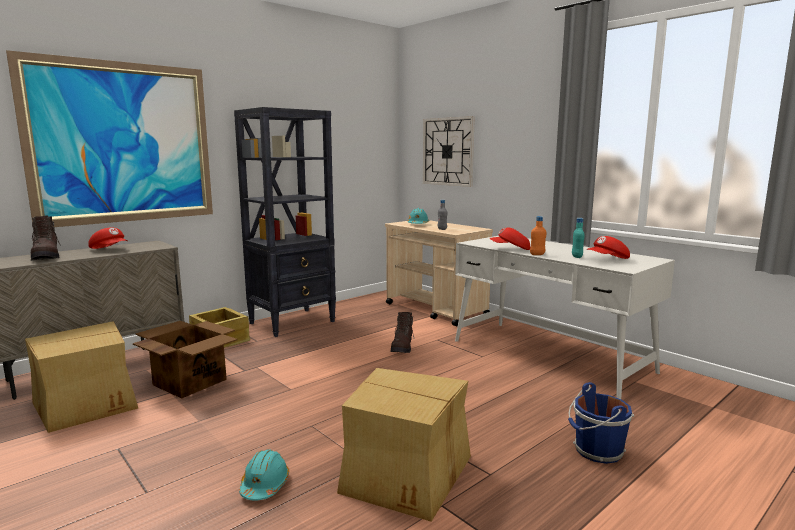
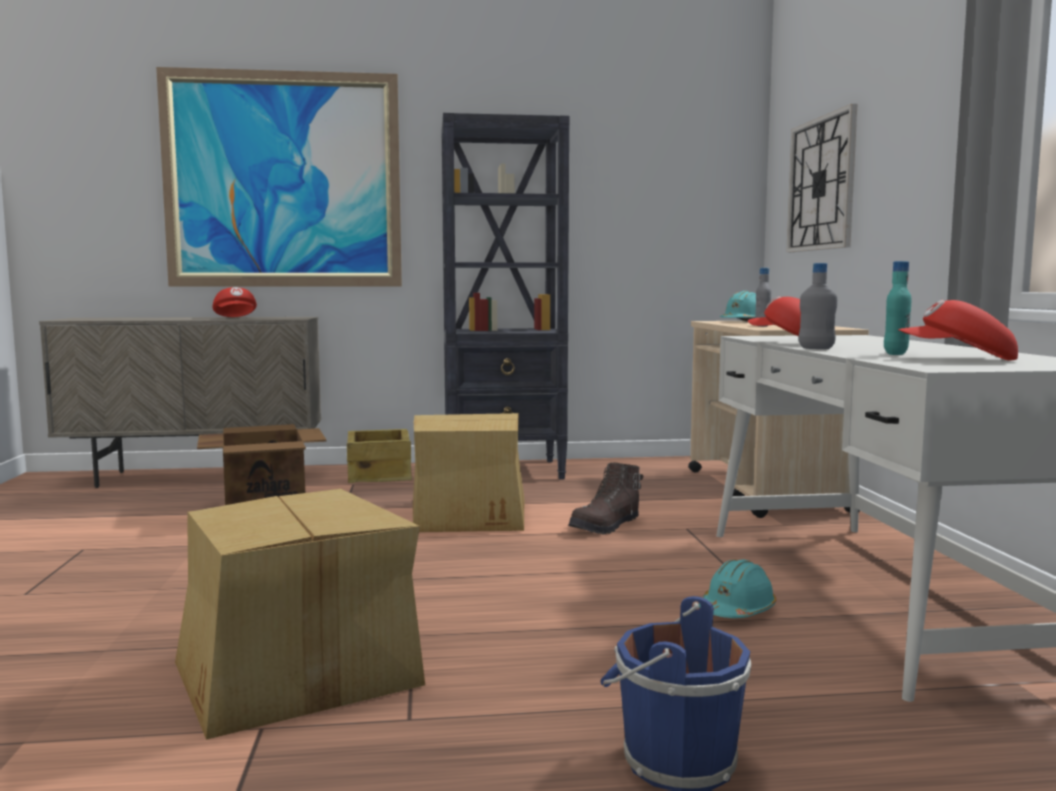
camera: 35 degrees right, 5 degrees down
cardboard box [25,321,138,433] -> cardboard box moved to [413,413,524,532]
brown boot [31,215,61,261] -> none
turquoise hard hat [239,449,289,501] -> turquoise hard hat moved to [699,559,777,618]
orange bottle [530,216,546,255] -> grey bottle [798,263,837,349]

